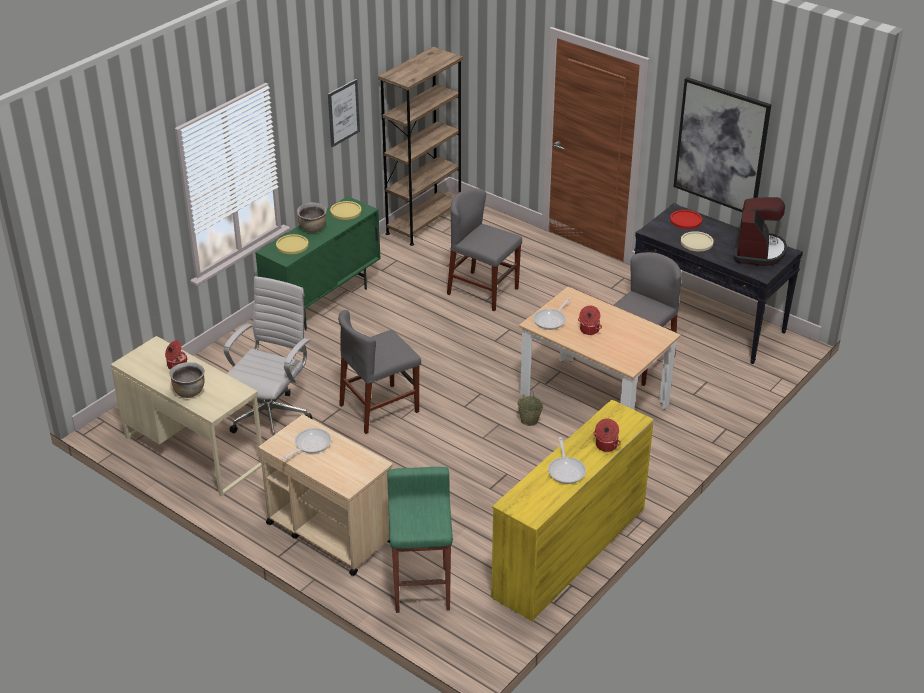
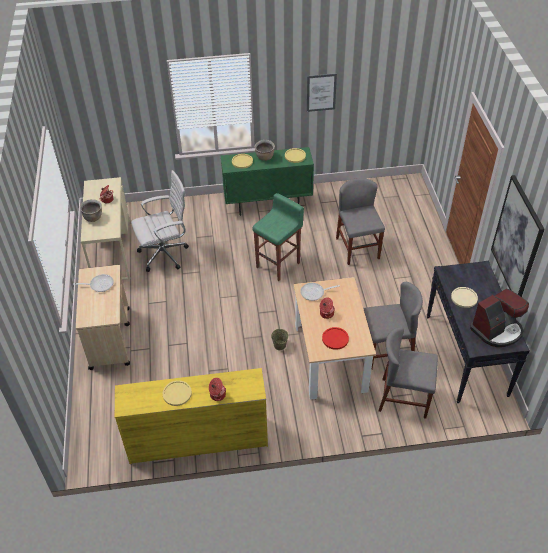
camera: 45 degrees right, 10 degrees up
grey chair [338,310,421,434] -> grey chair moved to [379,327,438,419]
brown bookcase [378,46,463,246] -> none
green stool [387,467,453,613] -> green stool moved to [252,193,304,281]
frying pan [548,437,586,484] -> yellow plate [163,380,192,406]
red plate [670,210,702,229] -> red plate moved to [322,327,349,350]

